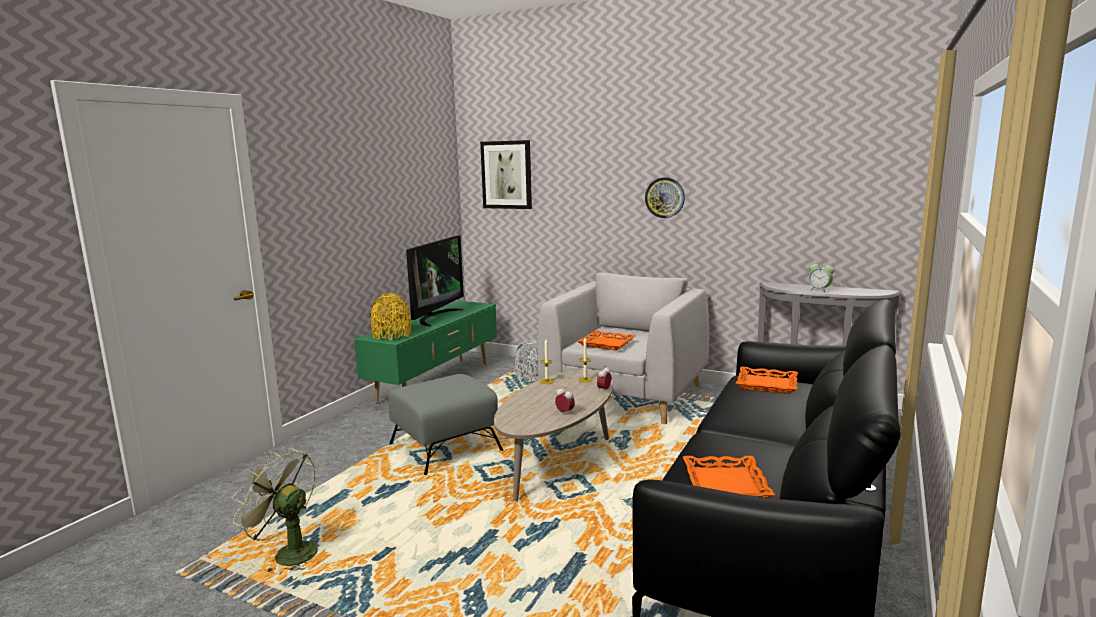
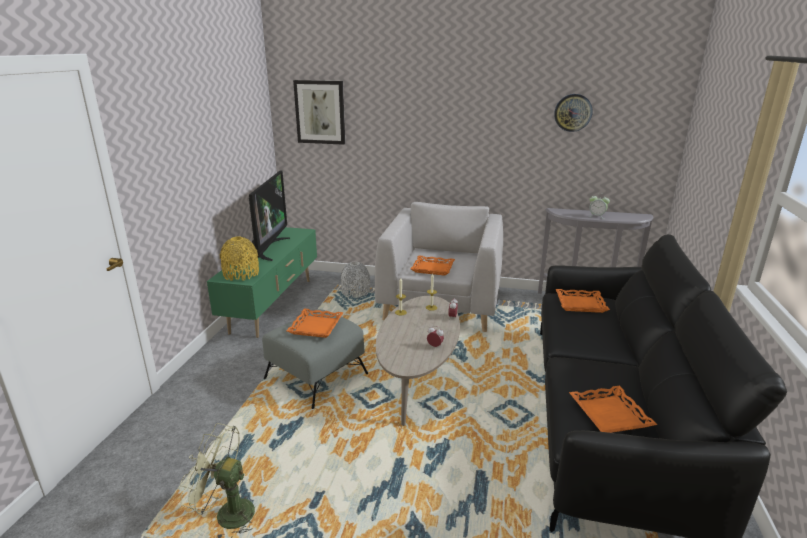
camera: 15 degrees left, 10 degrees up
wall clock [645,177,685,218] -> wall clock moved to [554,94,593,132]
none -> orange tray [286,308,343,338]

